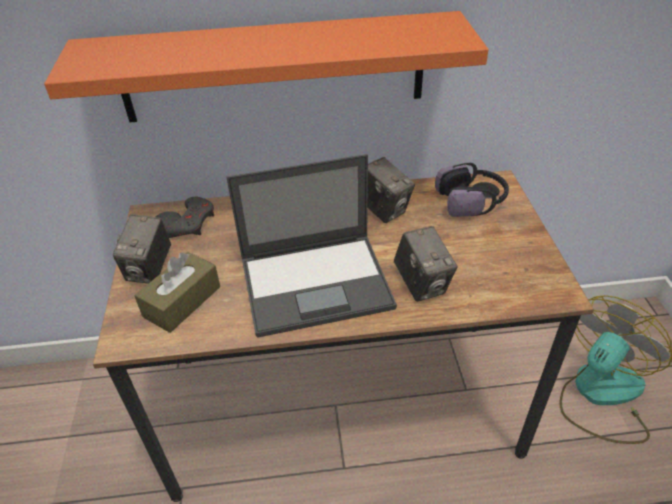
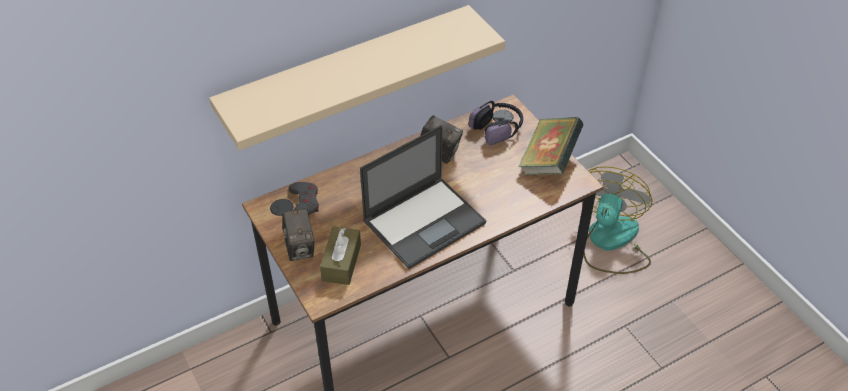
camera: 25 degrees left, 5 degrees up
orange shelf [44,11,489,122] -> beige shelf [209,5,505,150]
camera [394,226,458,302] -> none
none -> book [518,117,583,176]

